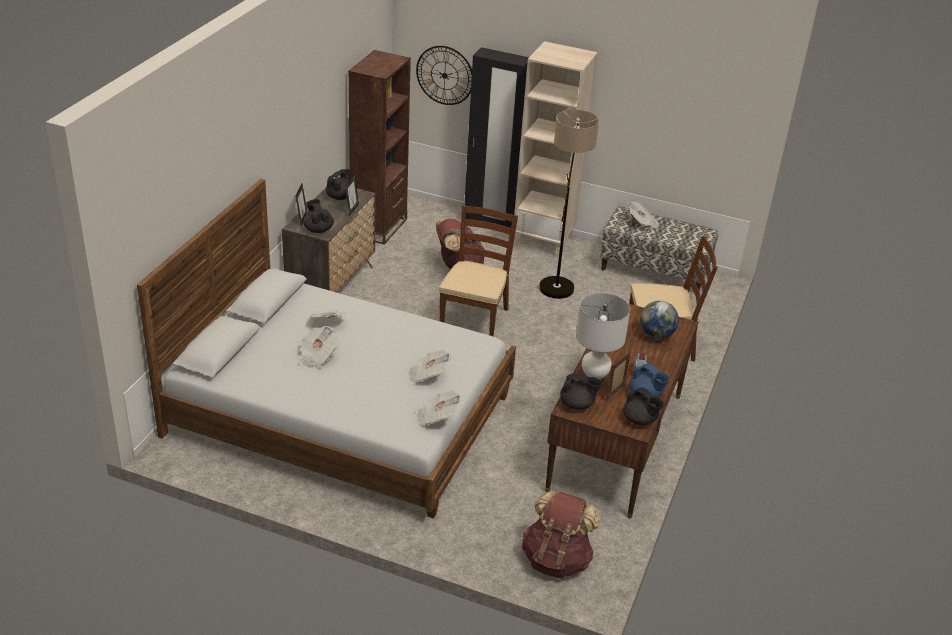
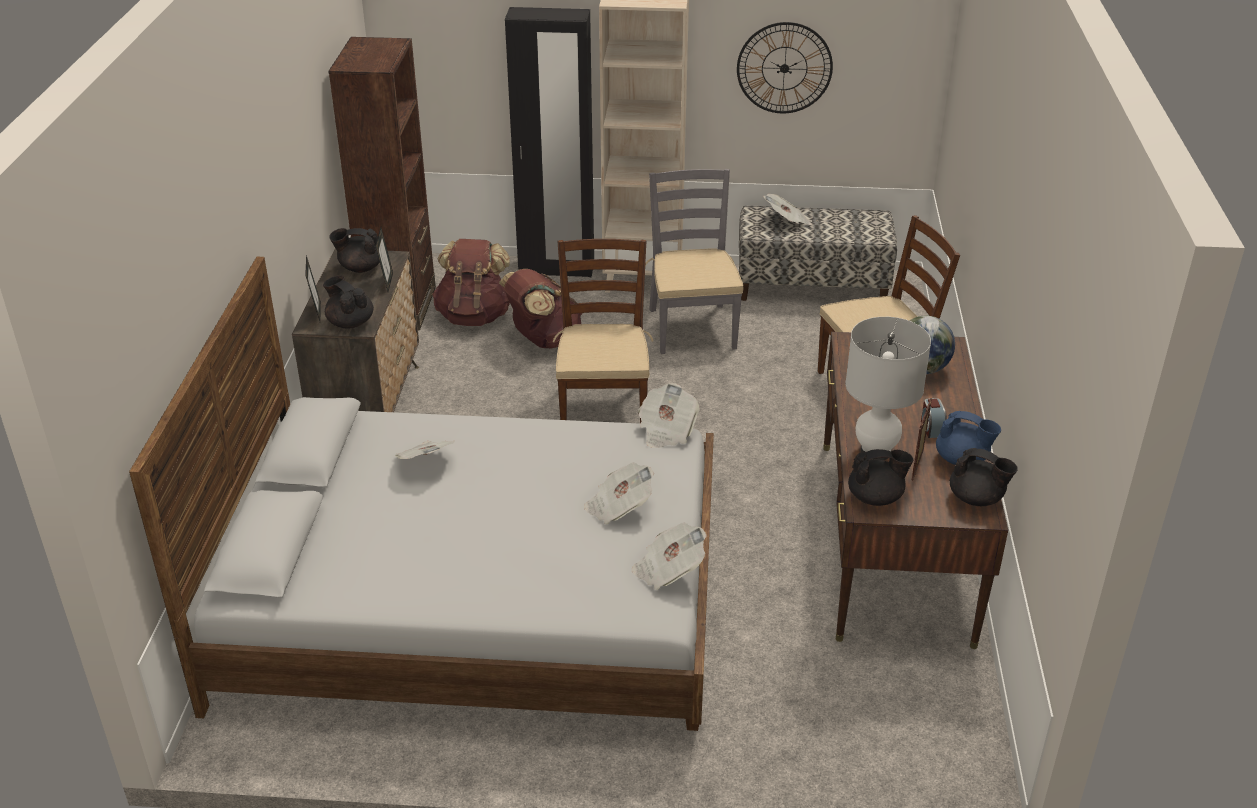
camera: 15 degrees left, 0 degrees up
newspaper [298,326,339,367] -> newspaper moved to [638,383,700,448]
black teapot [326,169,352,200] -> black teapot turned 105 degrees counterclockwise [329,228,380,273]
wall clock [416,46,472,105] -> wall clock moved to [737,22,833,113]
brown backpack [522,491,600,578] -> brown backpack moved to [432,239,510,326]
floor lamp [539,109,599,299] -> grey chair [645,169,744,354]

